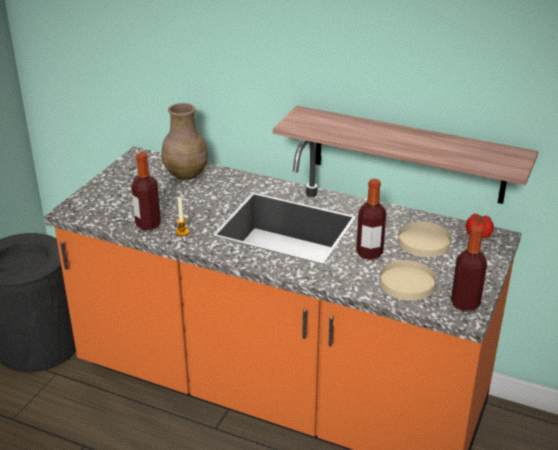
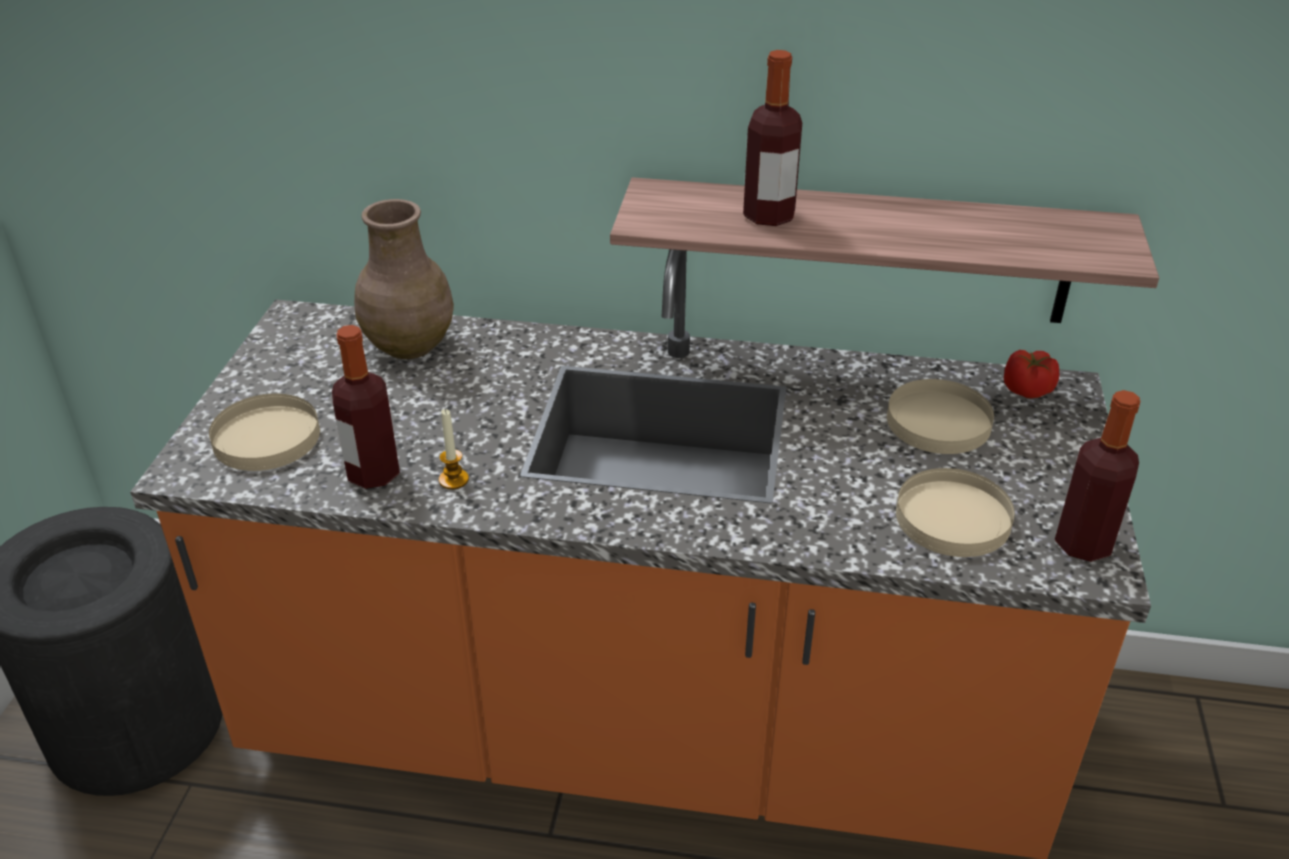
camera: 15 degrees left, 5 degrees up
bottle [356,179,386,260] -> bottle moved to [743,50,802,226]
none -> beige plate [209,394,320,471]

